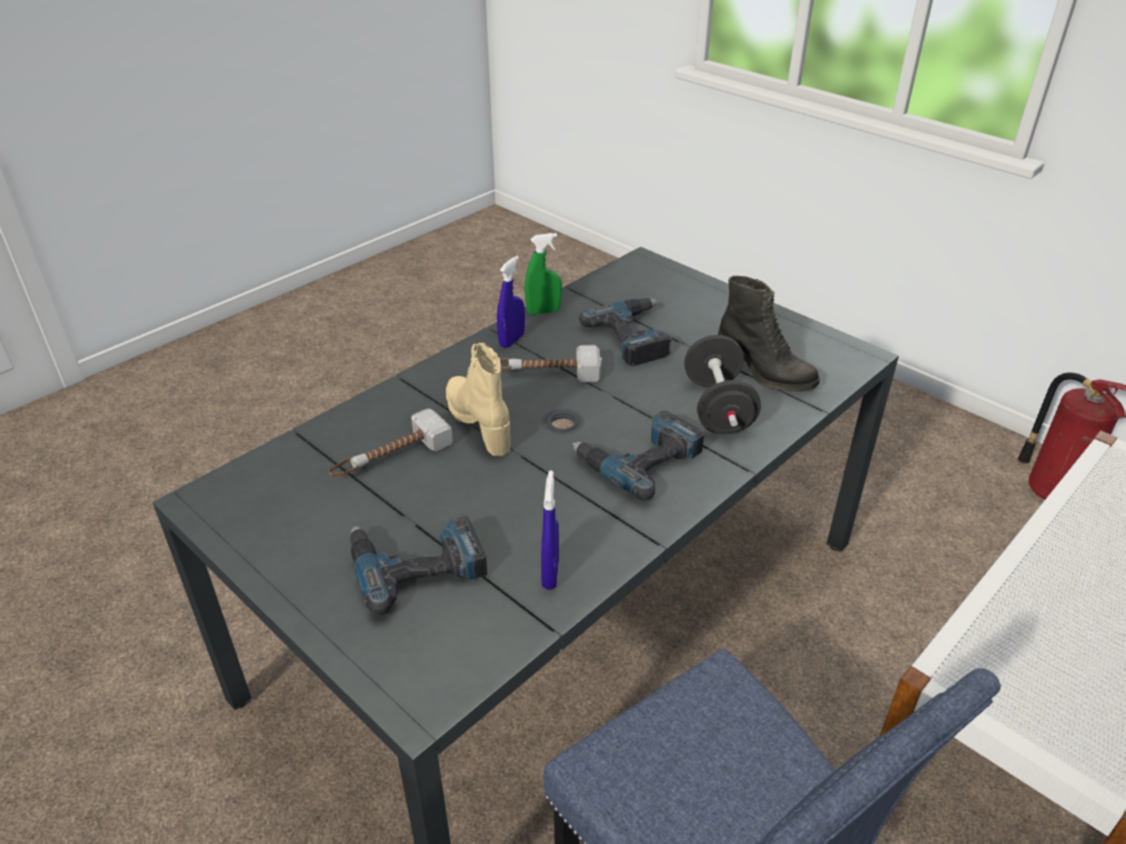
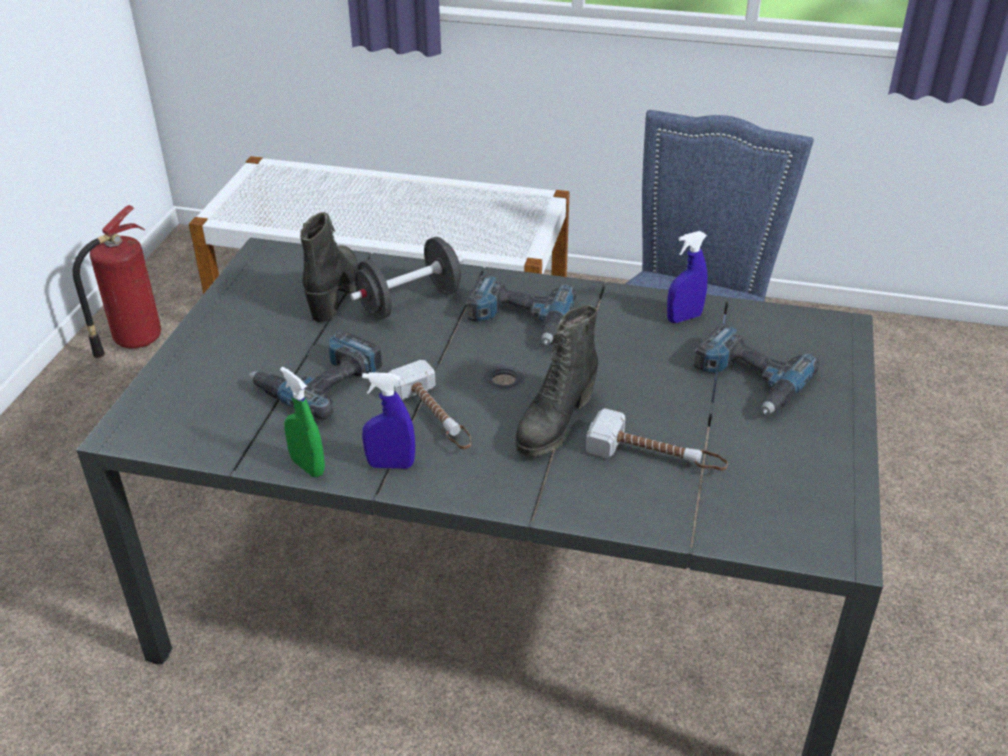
camera: 120 degrees left, 0 degrees up
beige boot [446,342,510,456] -> black boot [516,305,598,457]

